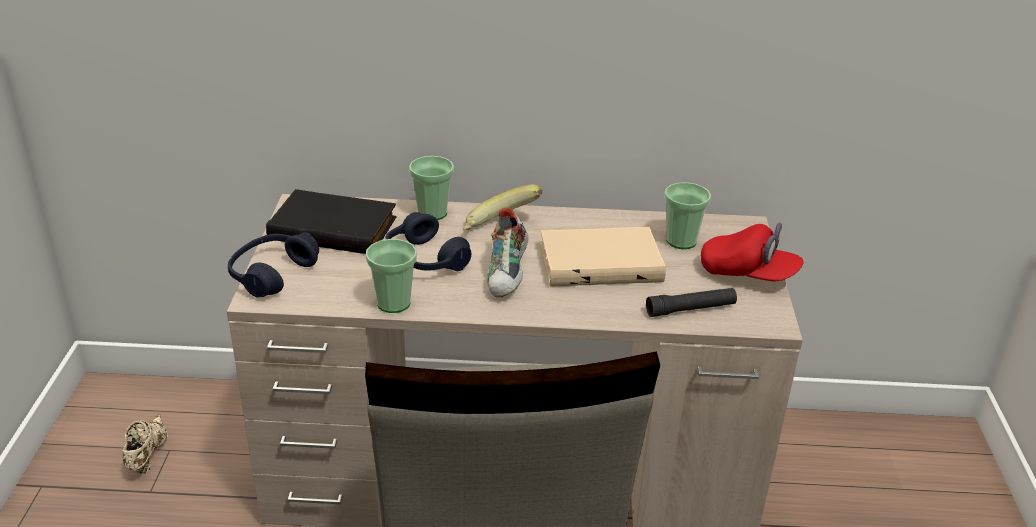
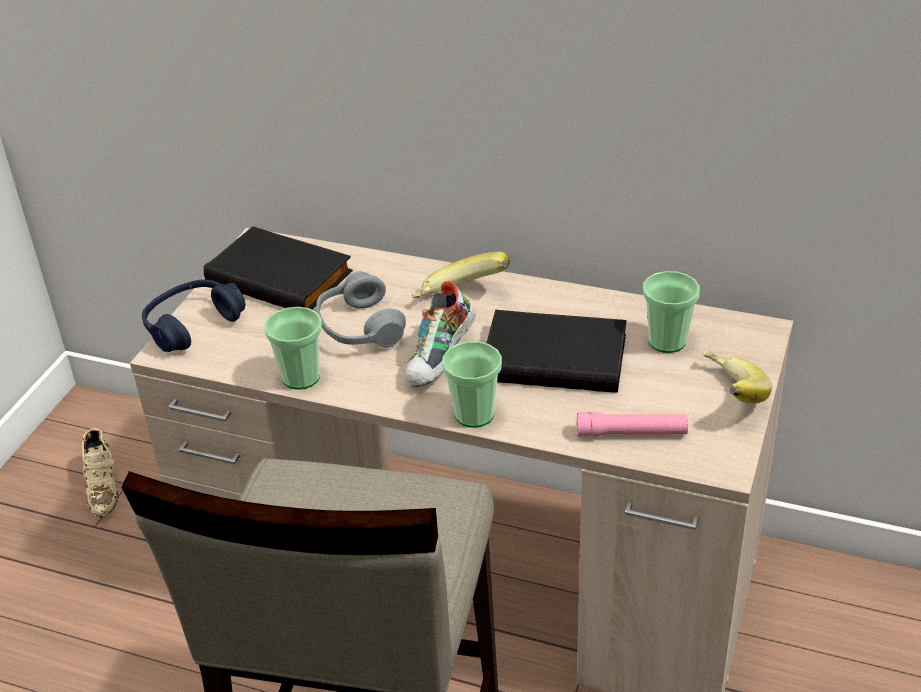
camera: 20 degrees right, 5 degrees up
beige shoe [122,414,168,474] -> beige shoe turned 150 degrees clockwise [82,428,119,518]
blue headphones [385,212,471,271] -> grey headphones [316,271,406,348]
cup [409,156,454,220] -> cup moved to [442,341,502,428]
beige book [540,227,666,287] -> black book [486,310,626,393]
black flashlight [646,288,737,317] -> pink flashlight [577,412,688,437]
red cap [701,223,804,281] -> banana [703,350,772,404]

